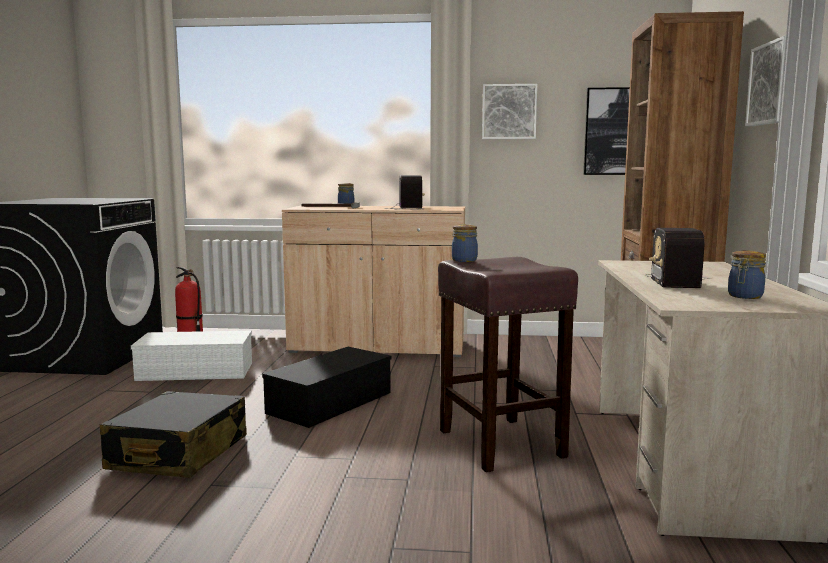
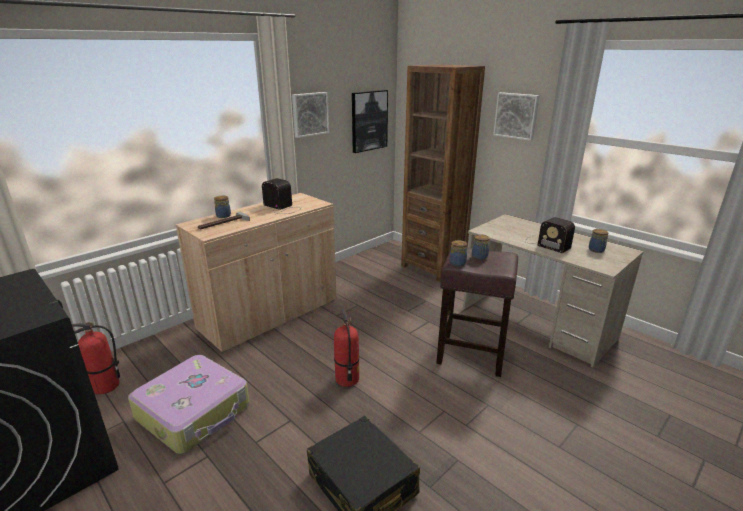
camera: 50 degrees left, 15 degrees up
white storage box [131,331,252,381] -> suitcase [128,355,250,454]
black storage box [262,347,392,428] -> fire extinguisher [334,309,359,387]
none -> jar [472,234,490,260]

